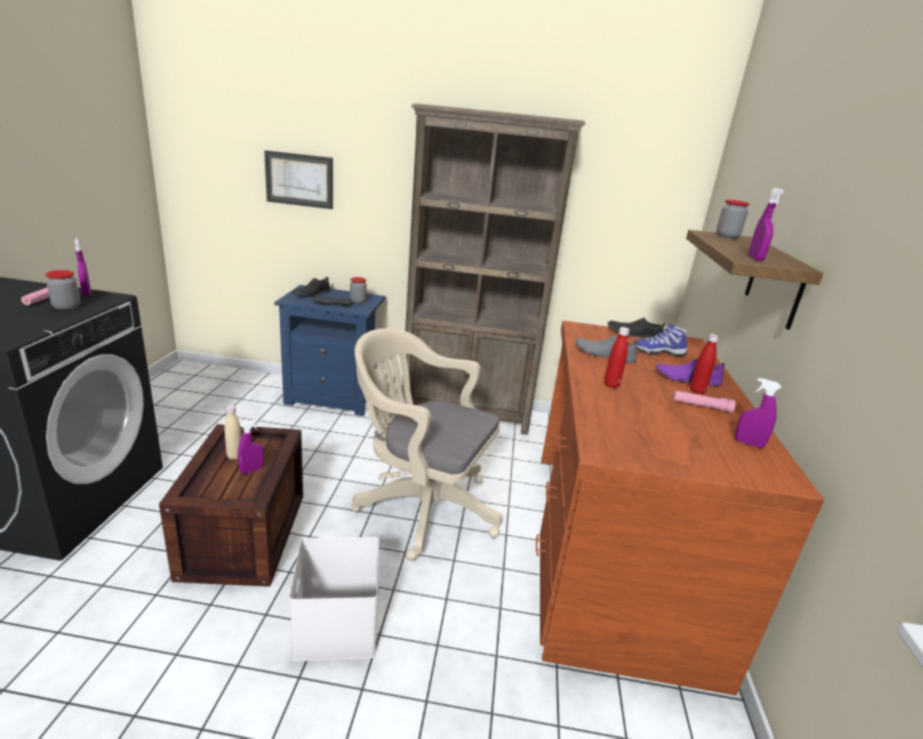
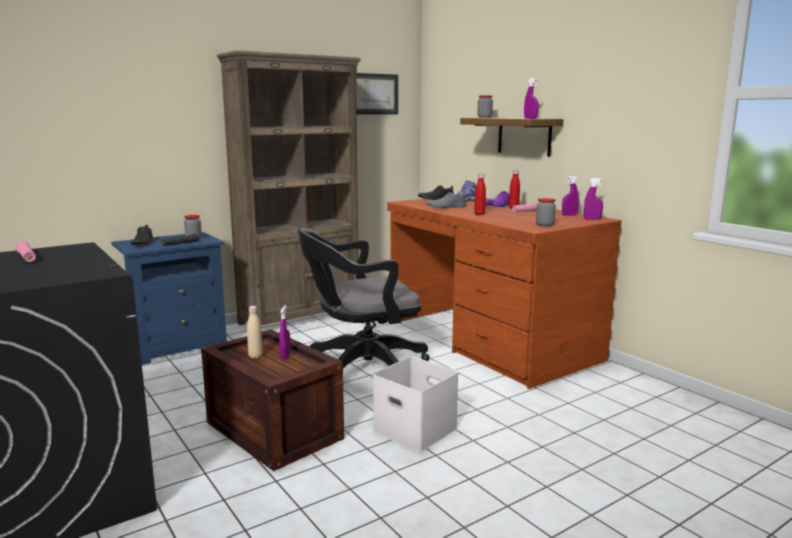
camera: 40 degrees left, 10 degrees down
jar [46,270,80,310] -> jar moved to [536,198,556,227]
purple spray bottle [75,238,91,295] -> purple spray bottle moved to [584,178,603,220]
picture [264,150,333,209] -> picture moved to [356,73,398,115]
beige office chair [351,328,502,561] -> black office chair [298,228,430,368]

